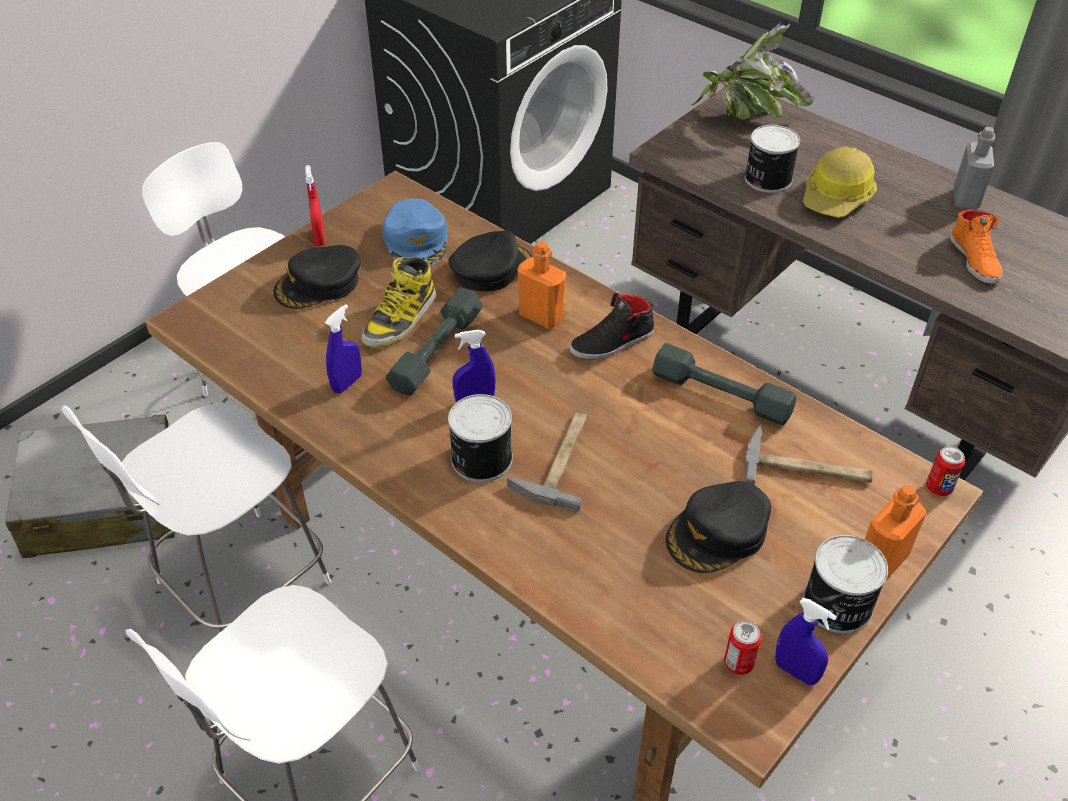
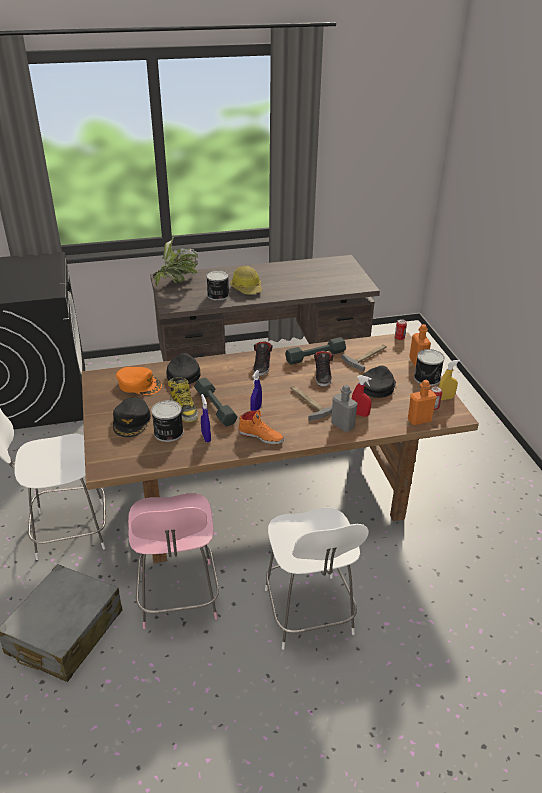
camera: 55 degrees left, 10 degrees down
white chair [62,403,331,632] -> pink chair [128,493,219,629]
red spray bottle [305,165,325,246] -> red spray bottle moved to [352,375,372,417]
blue cap [382,198,448,266] -> orange cap [116,367,162,395]
can [448,394,513,482] -> can moved to [151,400,184,442]
orange bottle [517,241,566,329] -> orange bottle moved to [408,380,437,425]
black cap [666,481,771,573] -> black cap turned 150 degrees counterclockwise [363,366,396,398]
blue spray bottle [775,598,837,685] -> yellow spray bottle [439,360,460,400]
orange shoe [950,209,1003,284] -> orange shoe moved to [238,409,284,444]
grey bottle [953,127,995,210] -> grey bottle moved to [331,385,357,432]
none -> black shoe [314,351,334,387]

